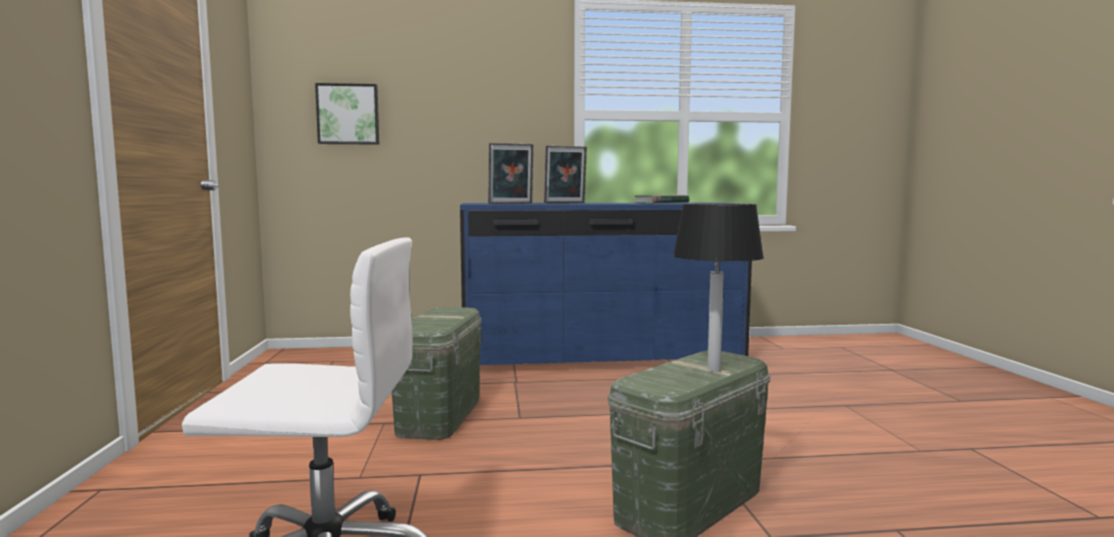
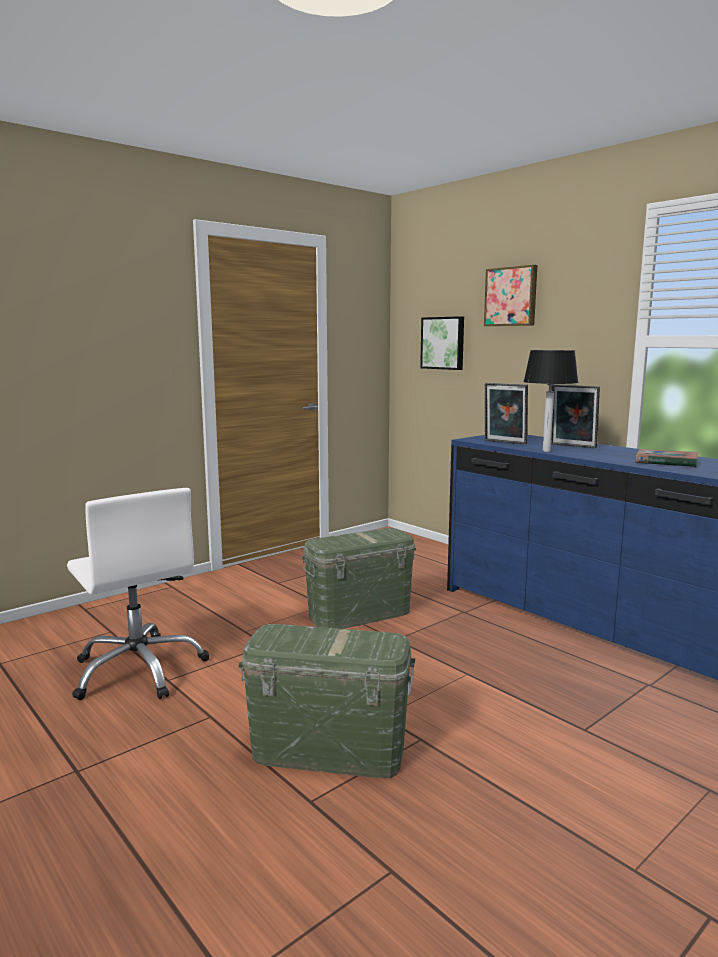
camera: 55 degrees right, 5 degrees up
table lamp [673,204,764,372] -> table lamp moved to [523,350,579,452]
none -> picture [484,265,537,326]

